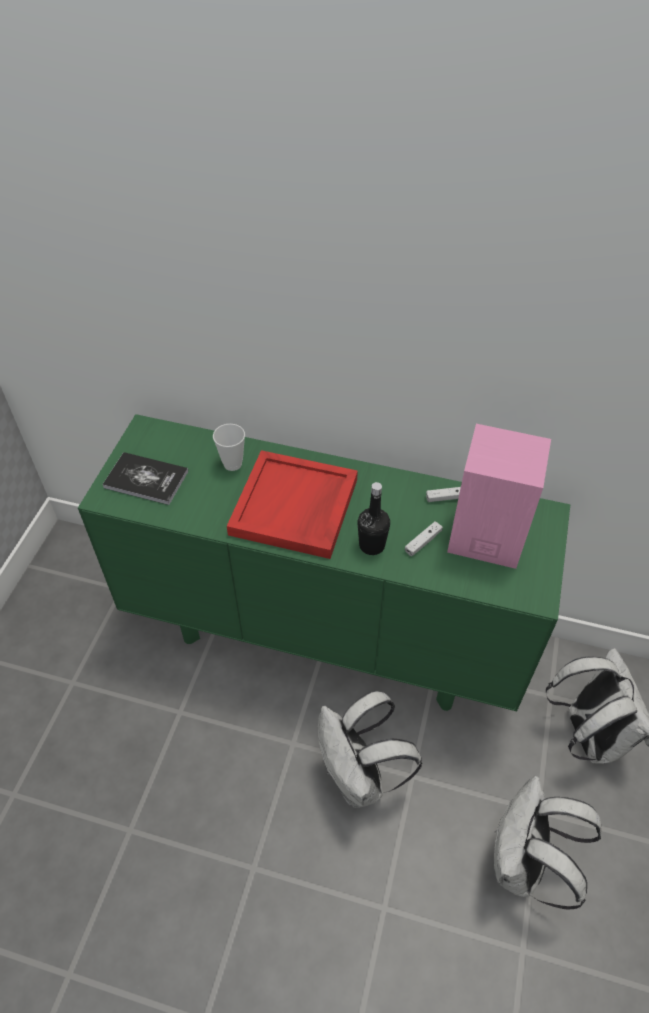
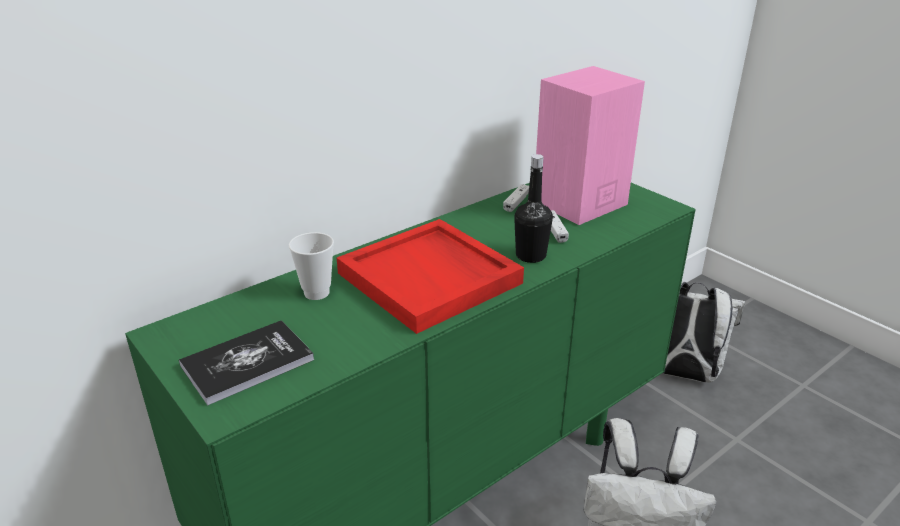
camera: 55 degrees left, 20 degrees down
white backpack [494,776,602,909] -> none

